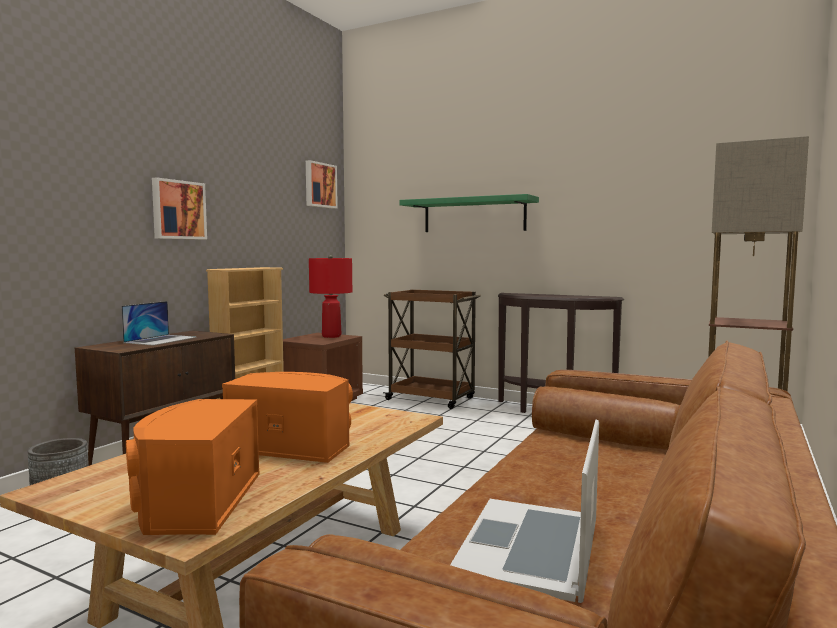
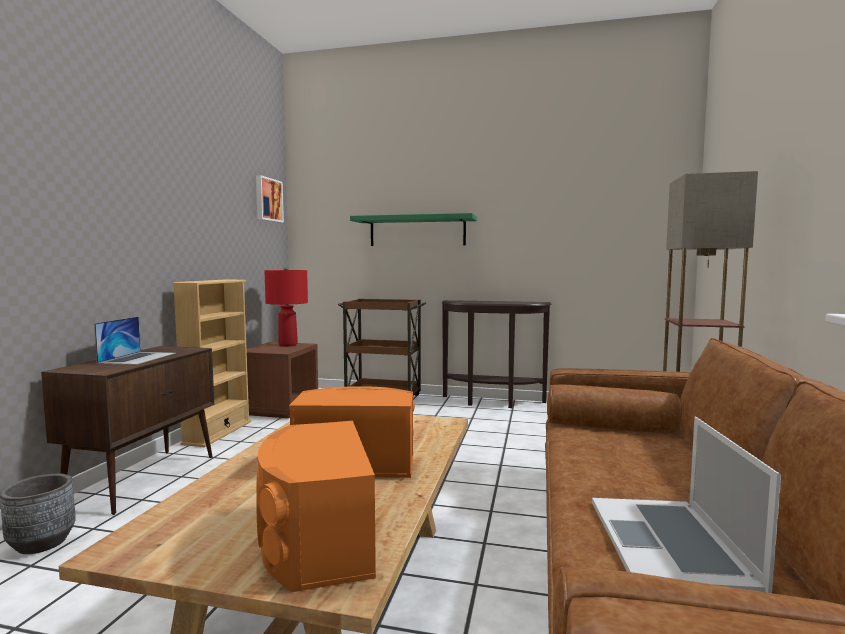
camera: 15 degrees left, 0 degrees up
picture [152,177,207,239] -> none

